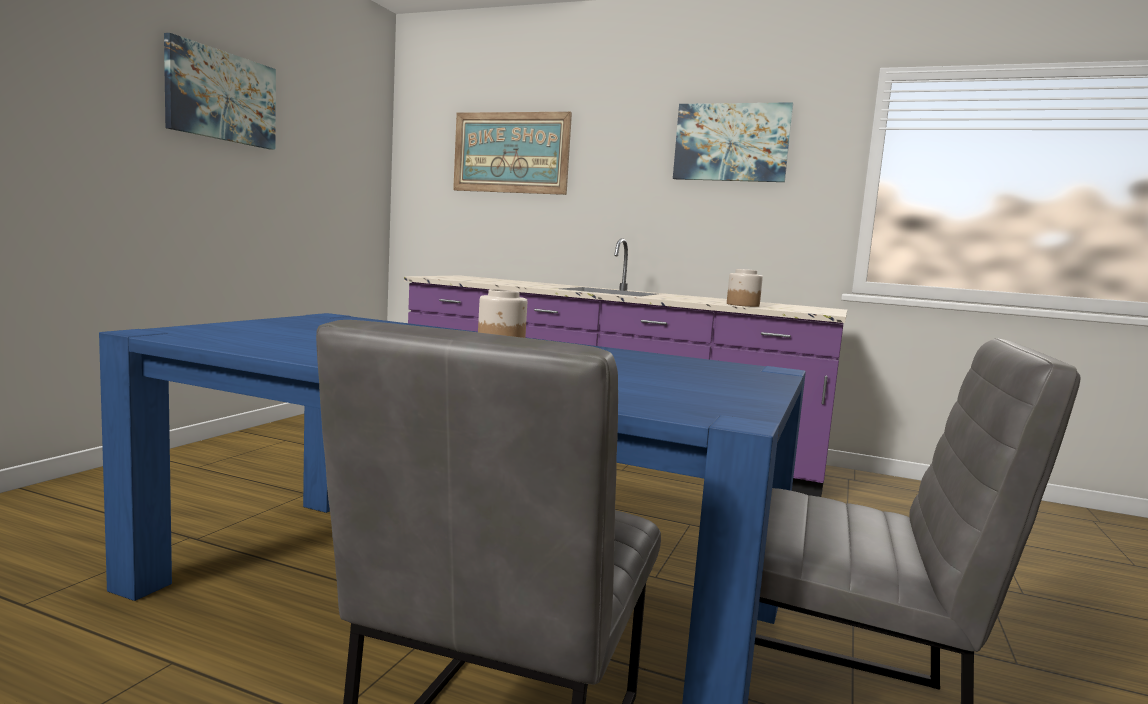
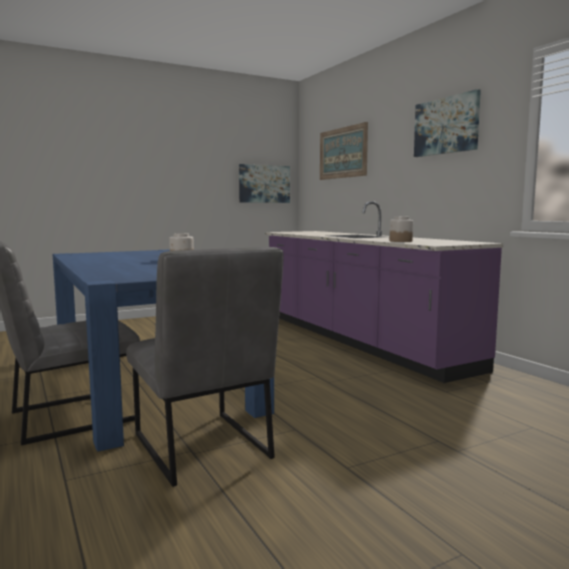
camera: 40 degrees right, 0 degrees up
picture [164,33,276,150] -> picture moved to [239,164,290,203]

